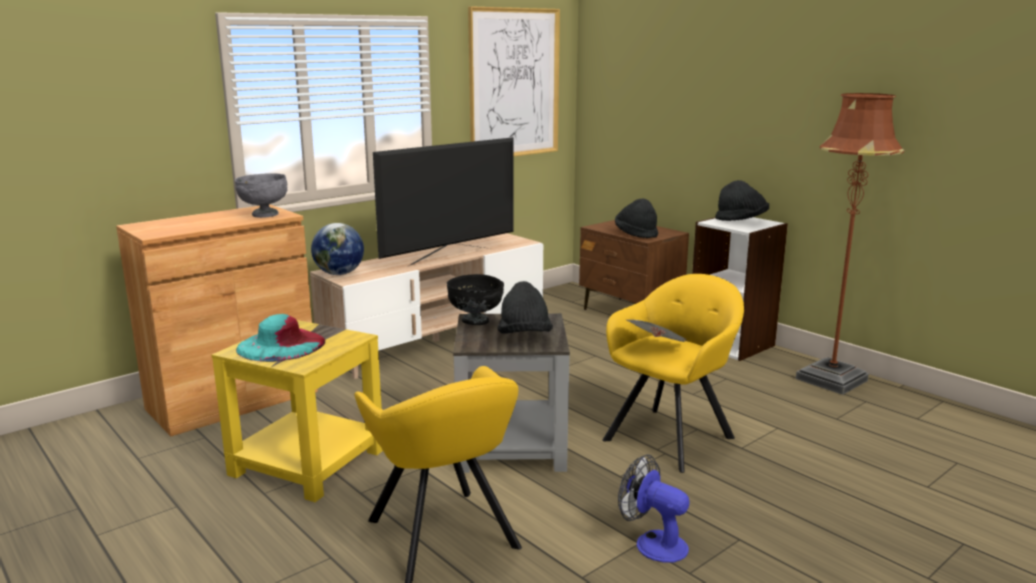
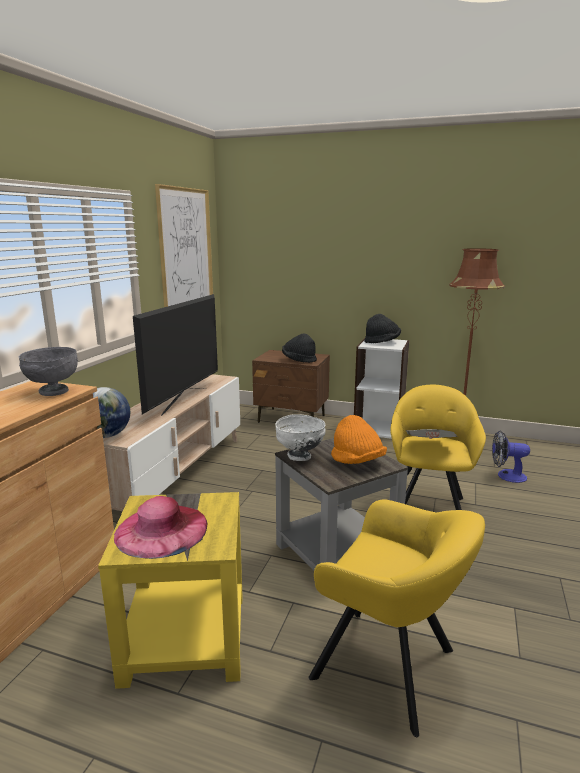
camera: 30 degrees left, 0 degrees up
turquoise hat [236,314,325,362] -> pink hat [114,496,208,559]
black bowl [447,274,504,325] -> white bowl [275,414,325,461]
black hat [498,281,553,334] -> orange hat [331,415,387,464]
fan [618,454,690,563] -> fan moved to [492,430,530,483]

